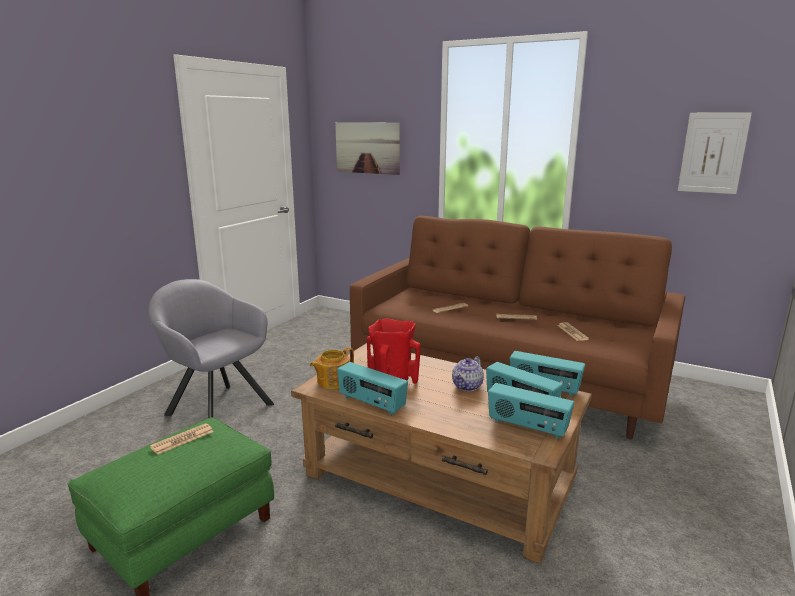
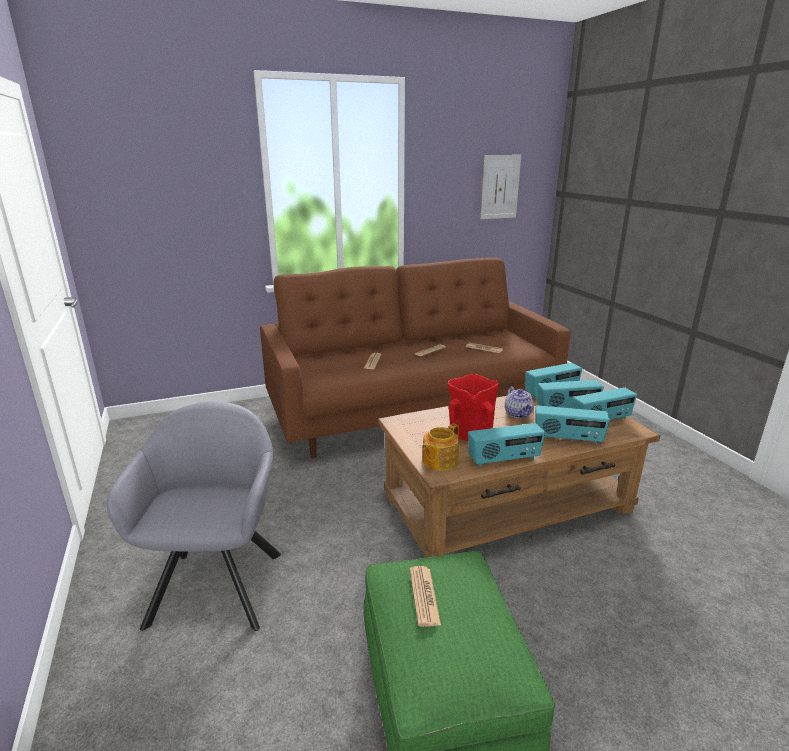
camera: 50 degrees left, 5 degrees up
grey armchair [148,279,274,418] -> grey armchair turned 105 degrees clockwise [107,401,281,631]
teapot [310,347,354,389] -> teapot turned 45 degrees clockwise [422,423,459,471]
picture [335,122,400,175] -> none
none -> radio [535,405,610,445]

